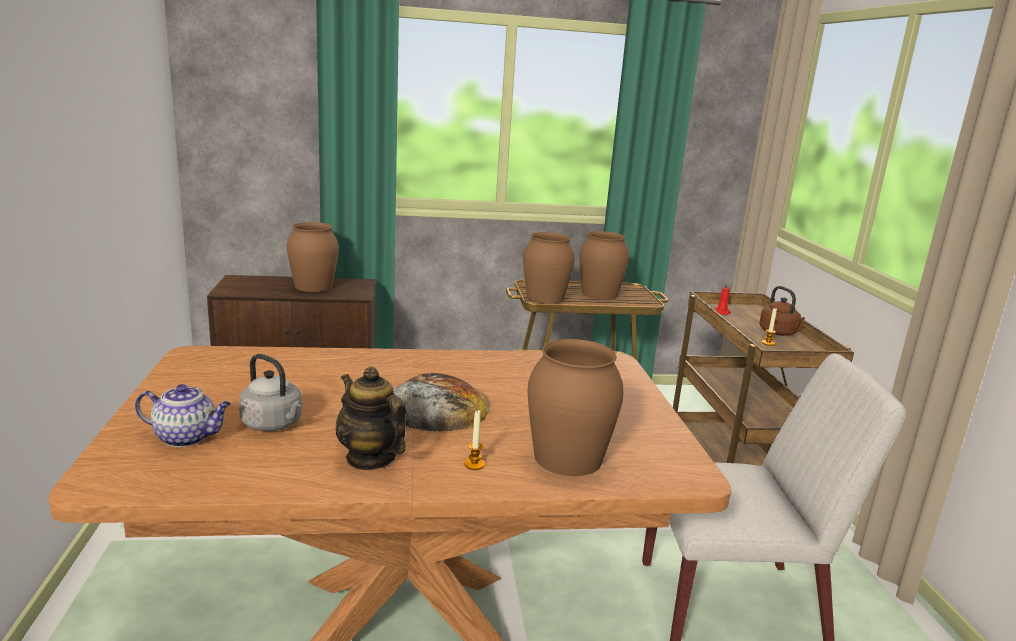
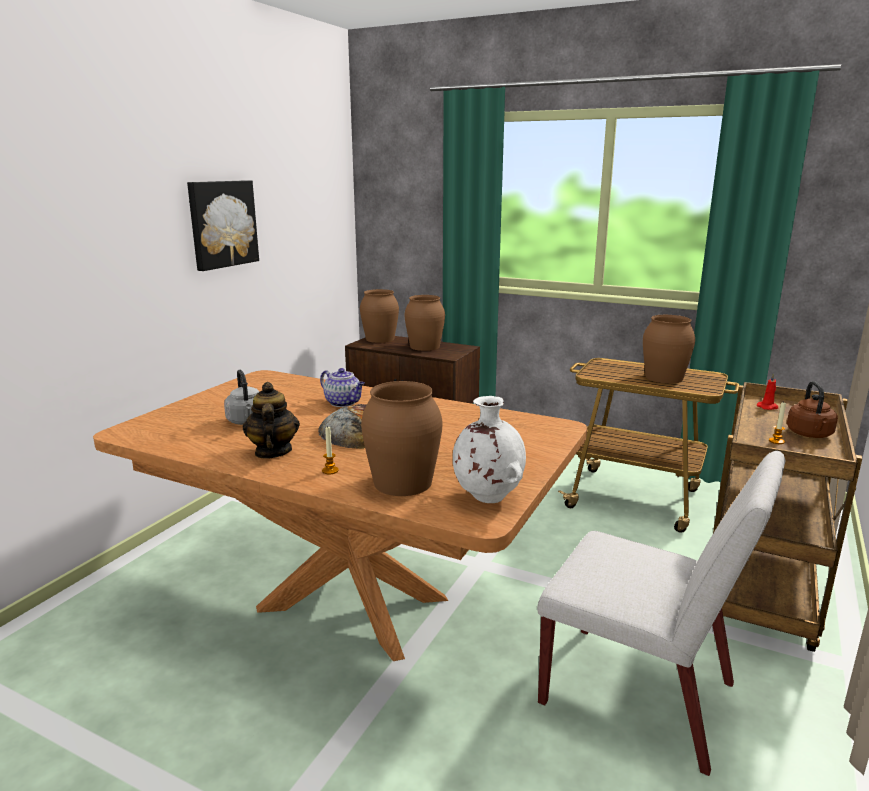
camera: 35 degrees right, 0 degrees up
teapot [135,384,231,447] -> teapot moved to [320,368,365,407]
brown vase [523,232,575,304] -> brown vase moved to [360,289,399,343]
none -> picture [187,180,259,271]
none -> white vase [453,396,526,503]

